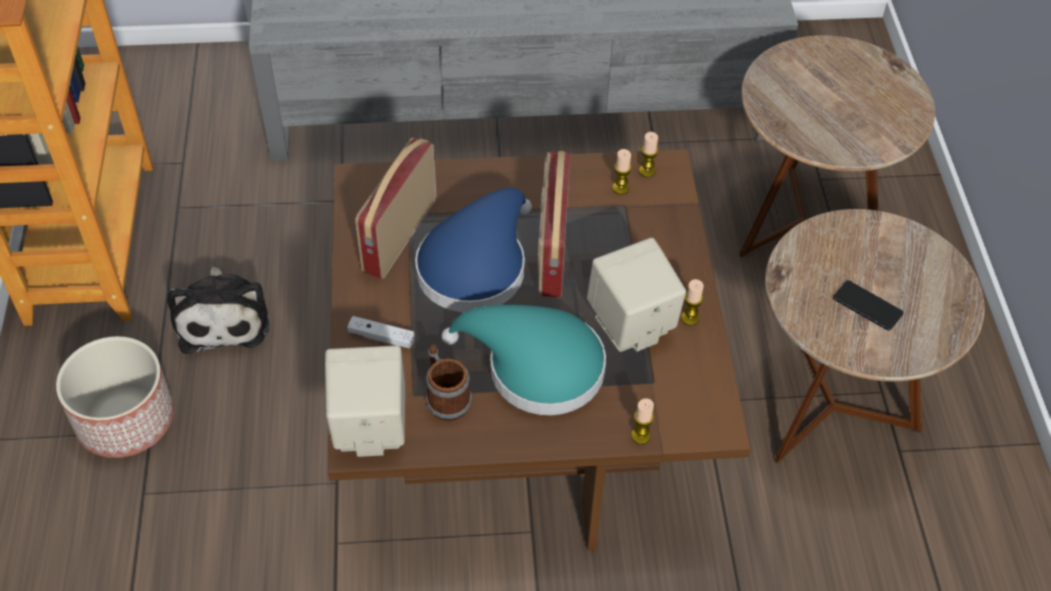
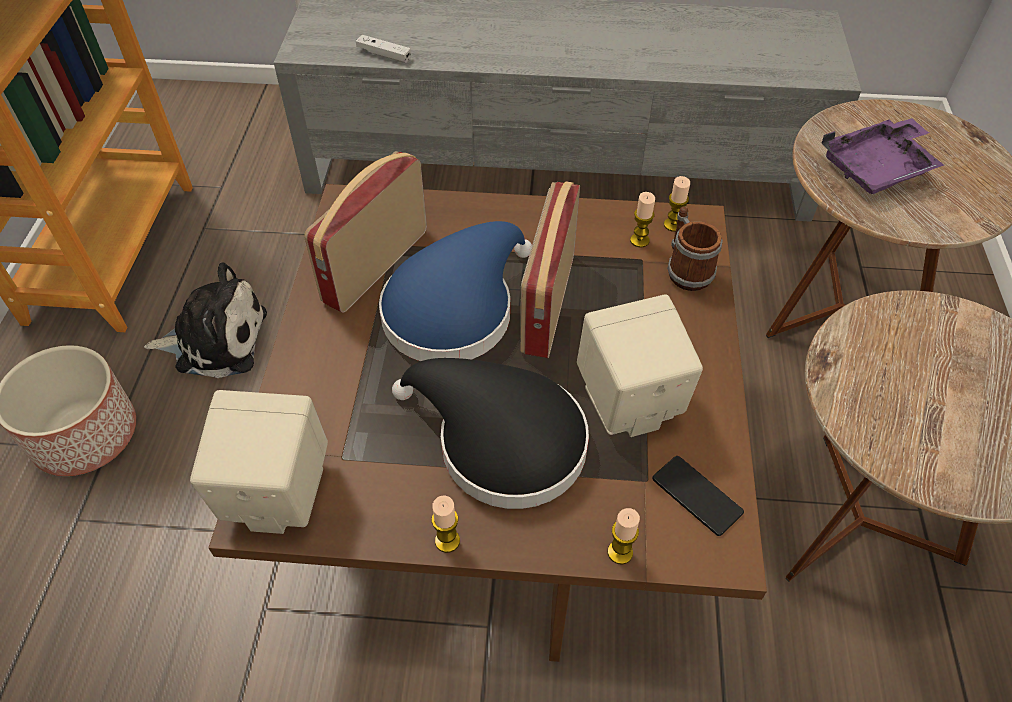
camera: 10 degrees right, 0 degrees up
plush toy [167,267,270,354] -> plush toy turned 90 degrees counterclockwise [144,263,267,378]
white game controller [347,316,414,348] -> white game controller moved to [356,35,411,63]
mug [426,344,472,421] -> mug moved to [667,206,723,291]
turquoise hat [442,305,606,415] -> black hat [392,358,589,509]
candle [681,279,704,326] -> candle moved to [432,496,460,553]
phone [833,280,904,331] -> phone moved to [652,456,744,536]
none -> purple tray [822,118,944,194]

